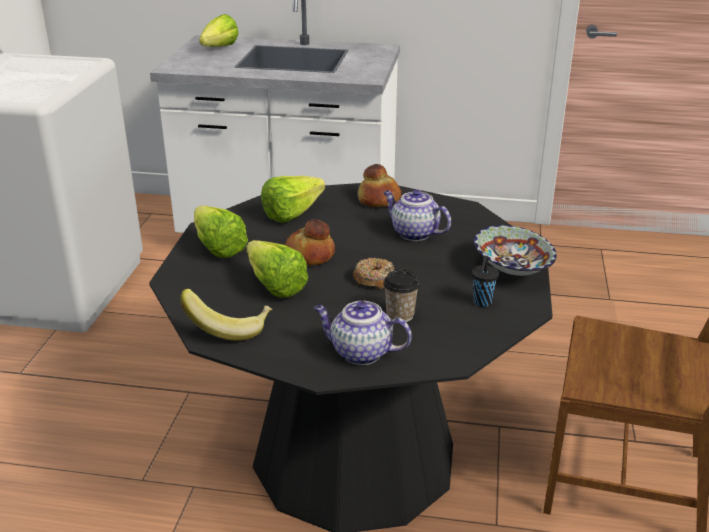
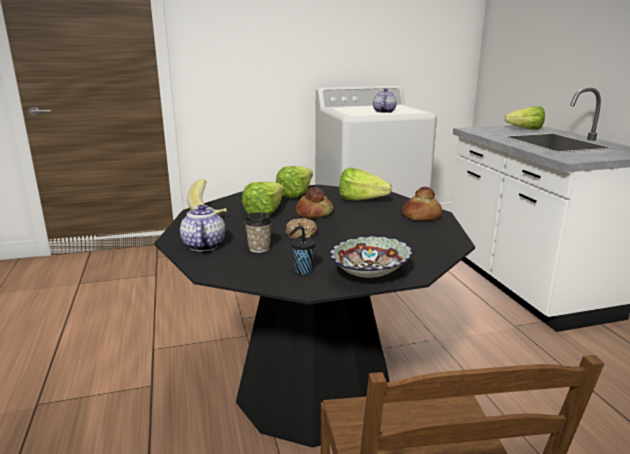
camera: 65 degrees right, 10 degrees down
teapot [383,189,451,241] -> teapot moved to [373,88,397,113]

